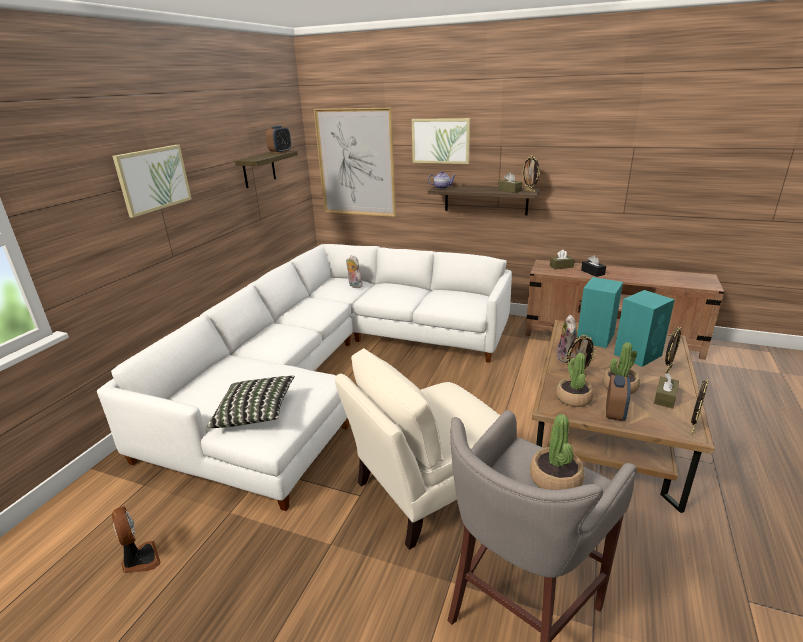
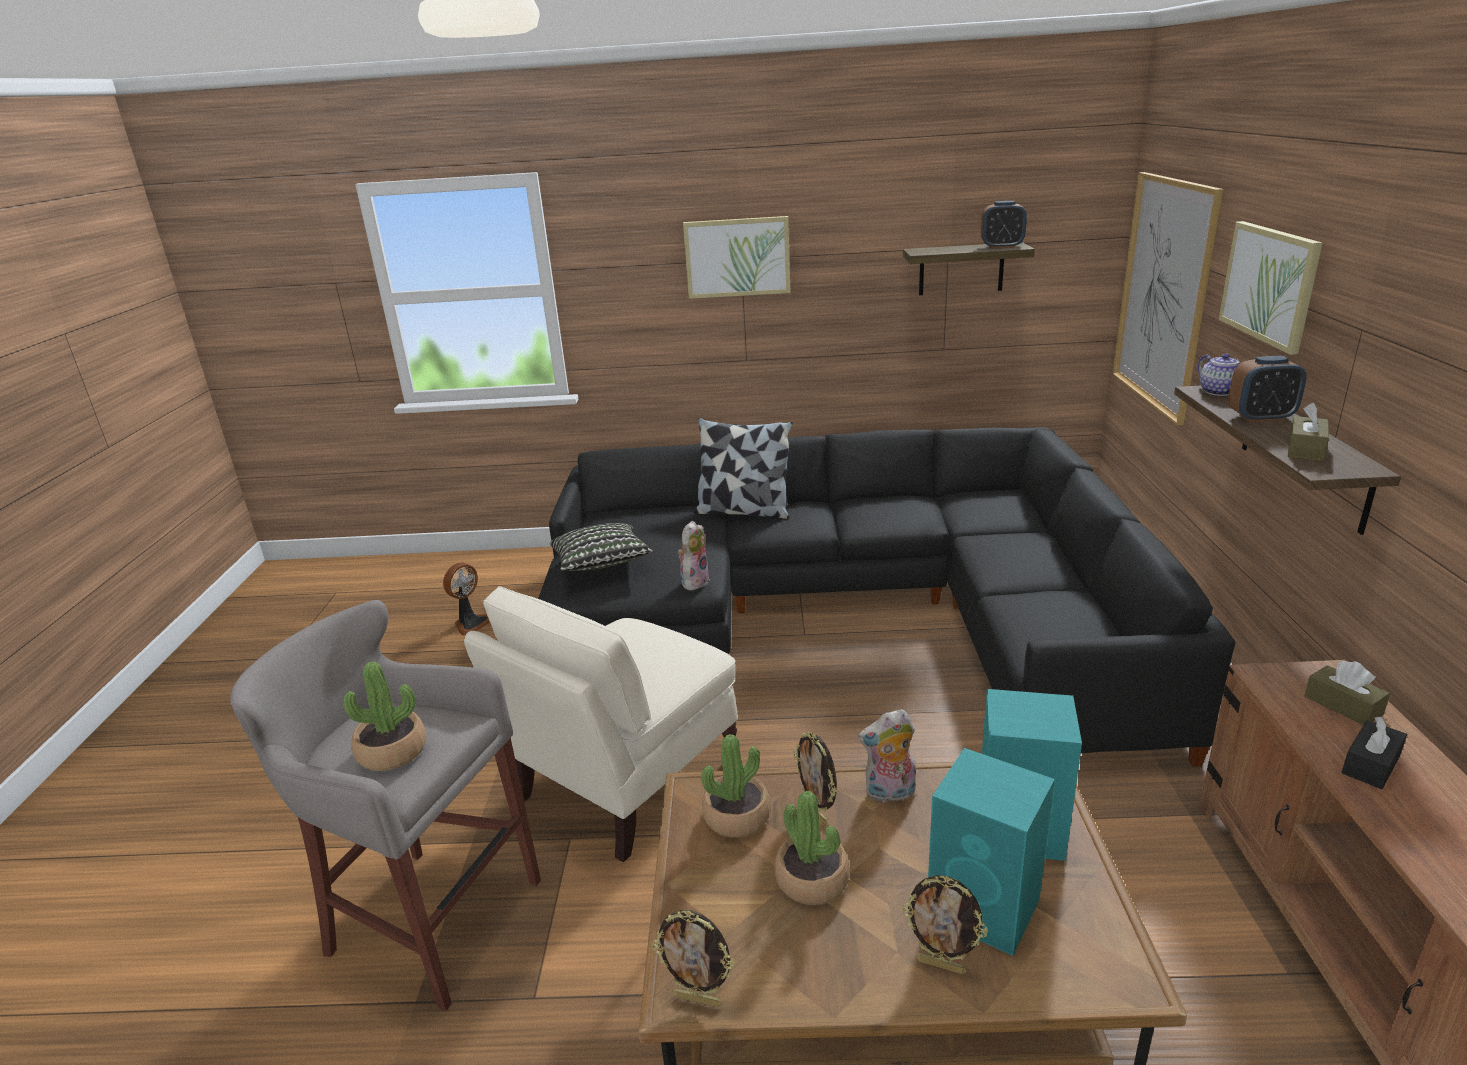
camera: 70 degrees right, 0 degrees up
white sofa [97,244,512,511] -> black sofa [538,427,1236,767]
beige armchair [335,348,500,550] -> beige armchair turned 90 degrees counterclockwise [464,586,738,863]
plush toy [346,255,363,288] -> plush toy moved to [678,521,710,591]
picture frame [522,155,540,193] -> none
alarm clock [606,375,631,421] -> alarm clock moved to [1228,356,1307,422]
brown tissue box [654,374,679,408] -> none
none -> pillow [694,418,793,519]

